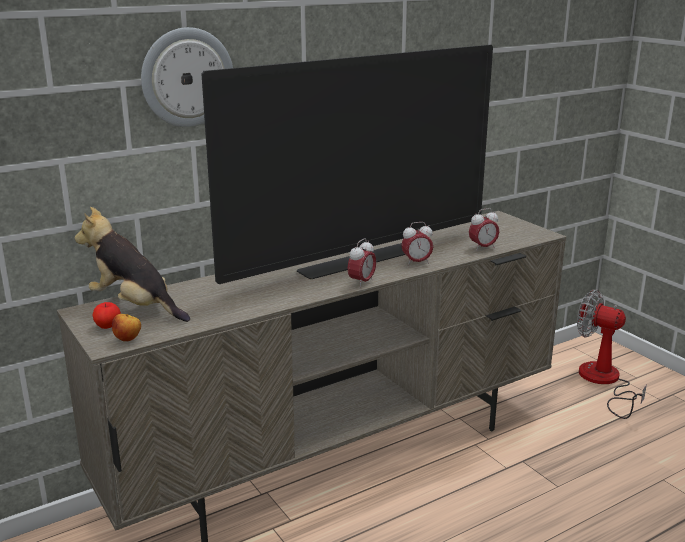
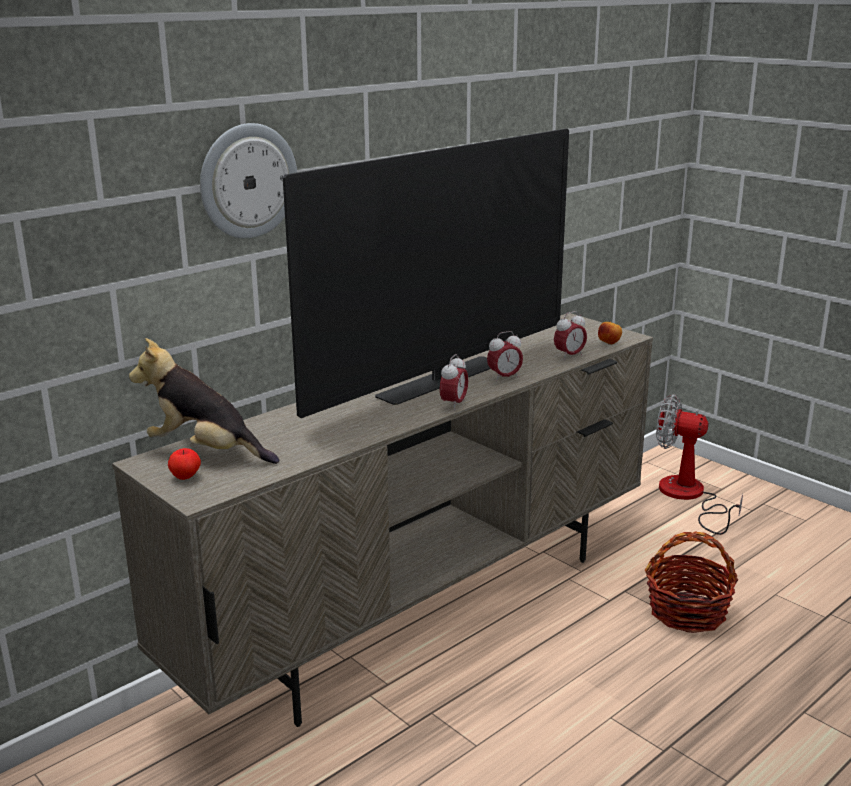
camera: 10 degrees left, 0 degrees up
apple [112,314,141,342] -> apple moved to [598,321,622,345]
none -> basket [645,531,738,633]

